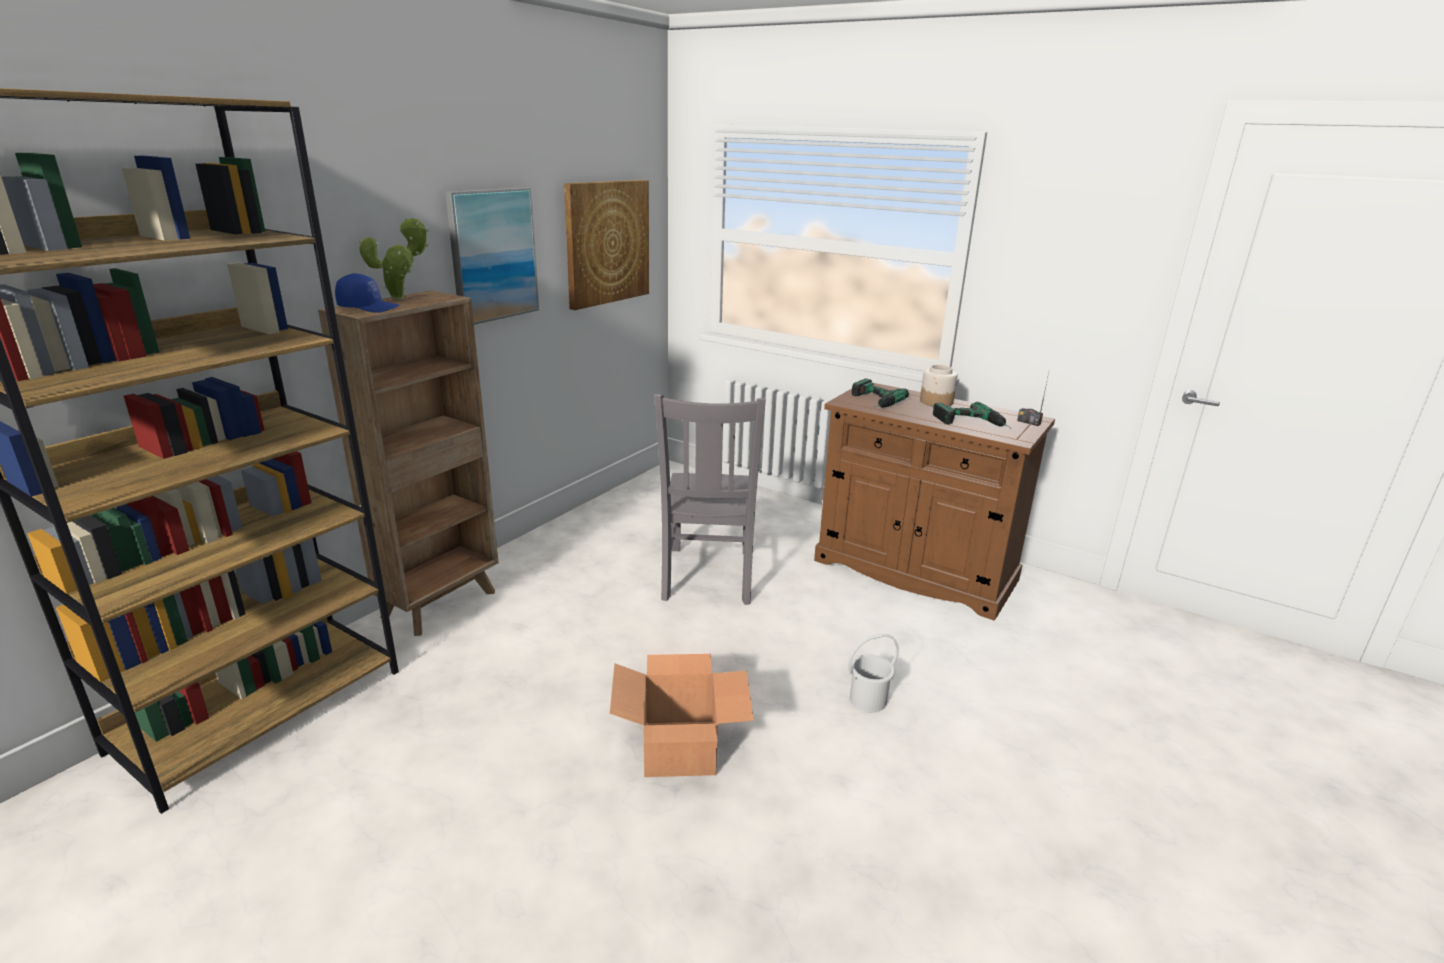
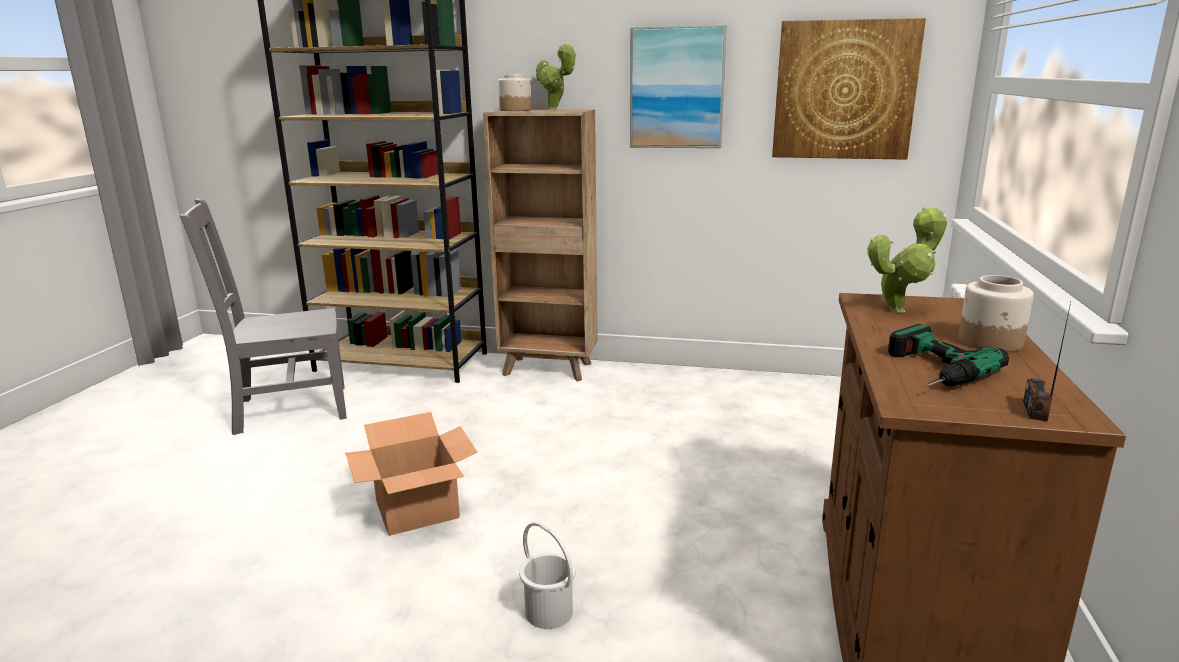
camera: 70 degrees right, 5 degrees down
blue cap [335,273,400,313] -> jar [498,74,531,111]
grey chair [654,394,766,605] -> grey chair moved to [180,199,347,435]
power drill [852,379,909,408] -> potted plant [867,207,947,313]

